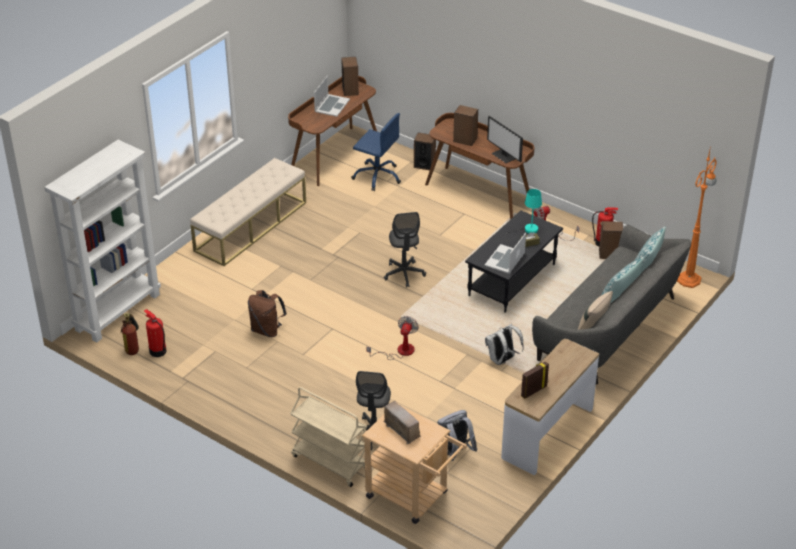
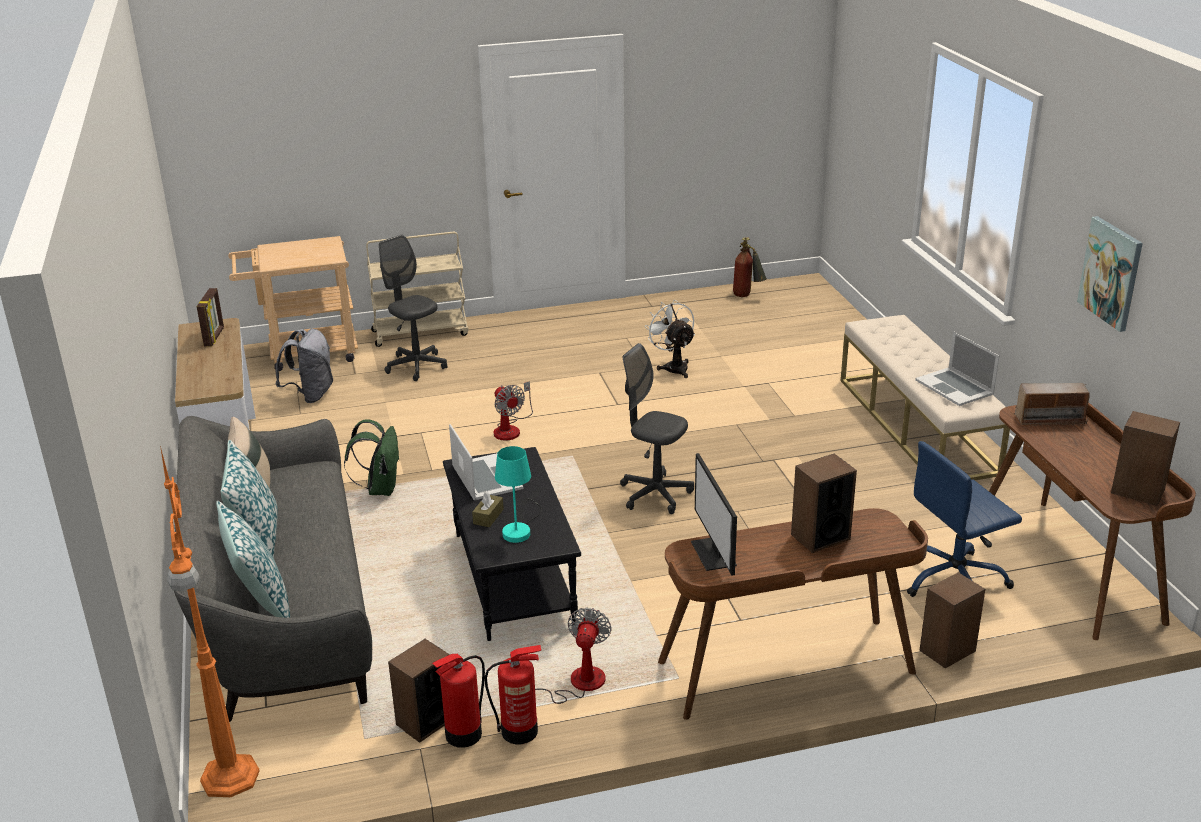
camera: 130 degrees right, 10 degrees down
white bookcase [44,140,161,342] -> none
fire extinguisher [144,309,166,357] -> fire extinguisher moved to [484,645,541,744]
brown backpack [248,290,287,337] -> white fan [645,300,695,378]
laptop [314,76,350,117] -> laptop moved to [915,331,999,406]
radio [384,401,421,444] -> radio moved to [1015,383,1090,426]
white backpack [485,324,524,365] -> green backpack [344,419,400,496]
monitor [487,116,523,163] -> monitor turned 105 degrees counterclockwise [691,453,737,576]
none -> picture [1077,216,1143,332]

